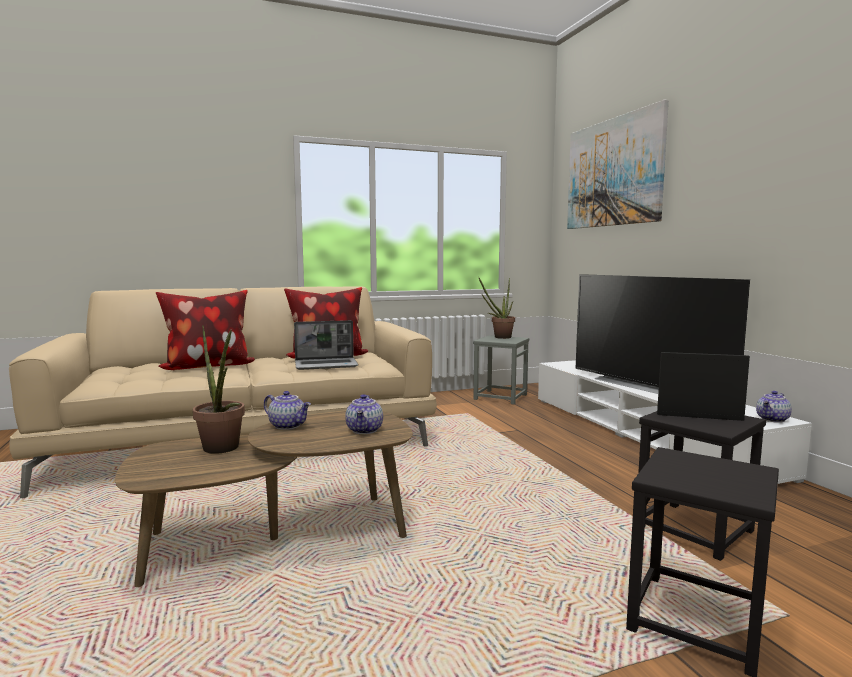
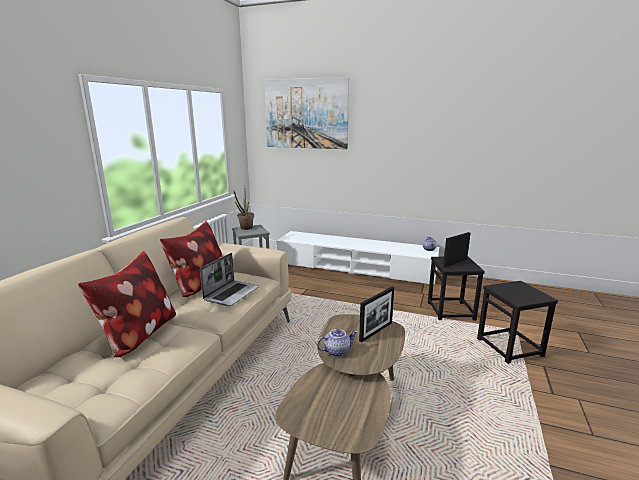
camera: 50 degrees left, 10 degrees up
potted plant [193,325,245,454] -> none
teapot [345,394,383,434] -> picture frame [359,287,394,343]
television [575,274,750,394] -> none

